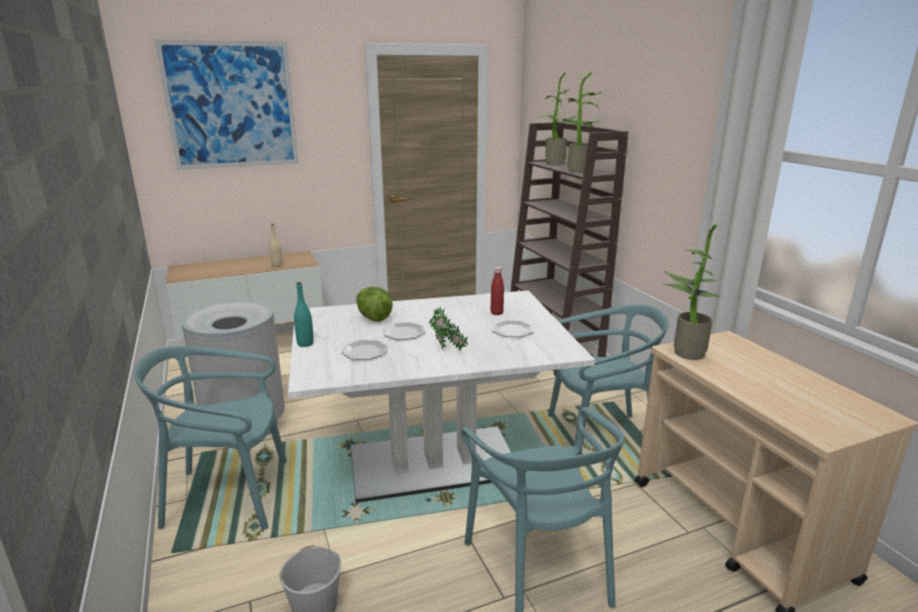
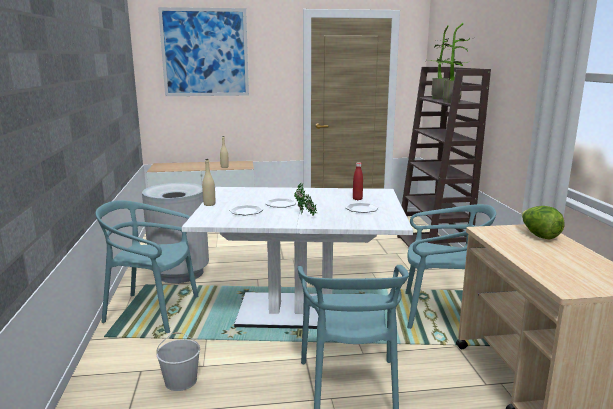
camera: 15 degrees right, 5 degrees down
turquoise bottle [294,282,314,347] -> beige bottle [202,159,215,206]
lettuce [356,287,393,322] -> lettuce moved to [522,206,564,240]
potted plant [665,224,720,360] -> none

